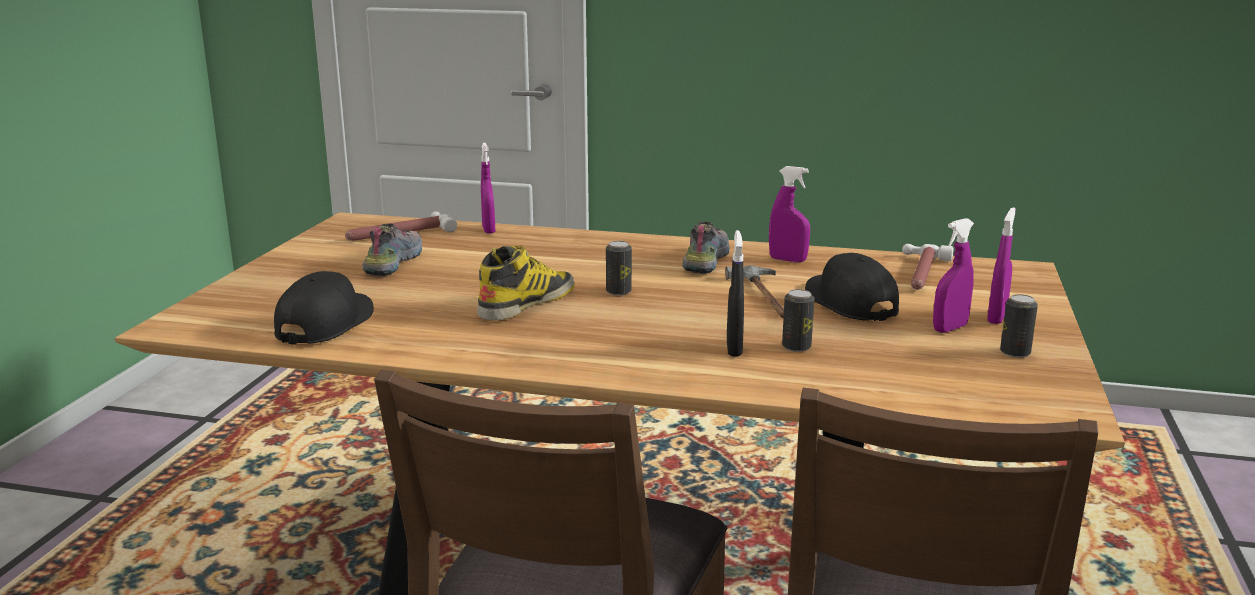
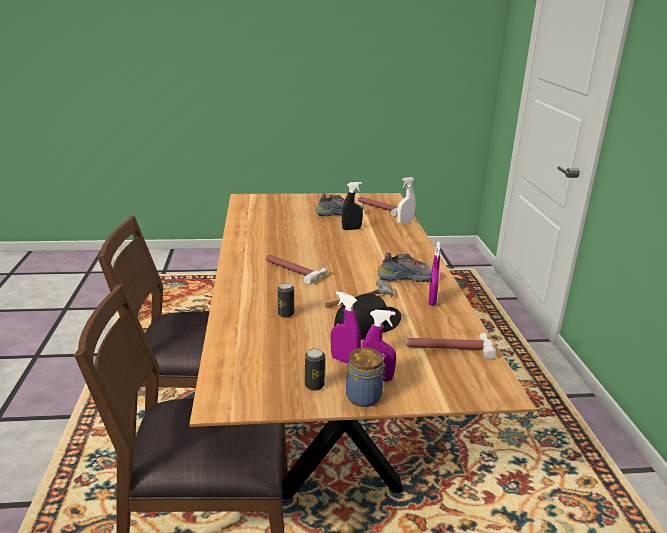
camera: 70 degrees right, 5 degrees up
black cap [274,271,374,344] -> none
boot [477,246,575,321] -> none
purple spray bottle [481,143,495,234] -> white spray bottle [397,177,415,224]
can [606,241,632,296] -> none
black spray bottle [727,230,744,356] -> black spray bottle moved to [342,182,363,230]
none -> hammer [265,255,327,285]
none -> jar [346,348,386,407]

